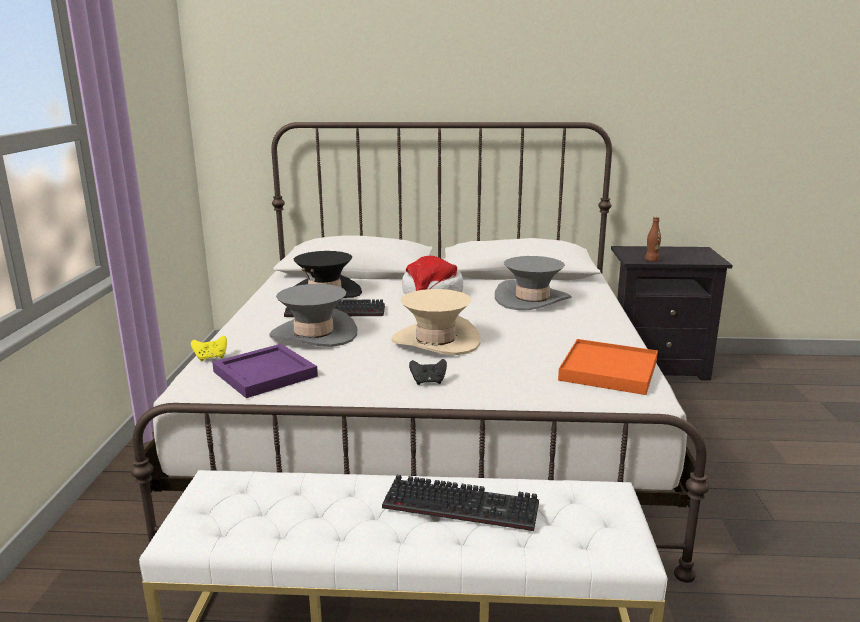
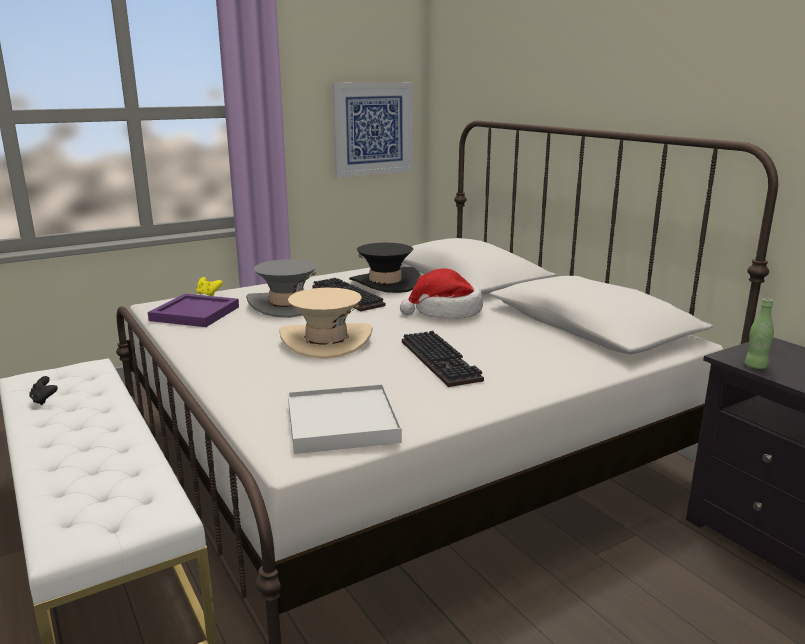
camera: 55 degrees right, 0 degrees up
keyboard [382,475,539,531] -> keyboard moved to [402,330,484,387]
black game controller [409,359,447,385] -> black game controller moved to [29,376,58,405]
grey hat [495,256,572,310] -> none
orange tray [558,339,658,395] -> white tray [288,384,402,454]
brown bottle [645,217,661,262] -> green bottle [745,298,774,369]
none -> picture [332,83,413,177]

